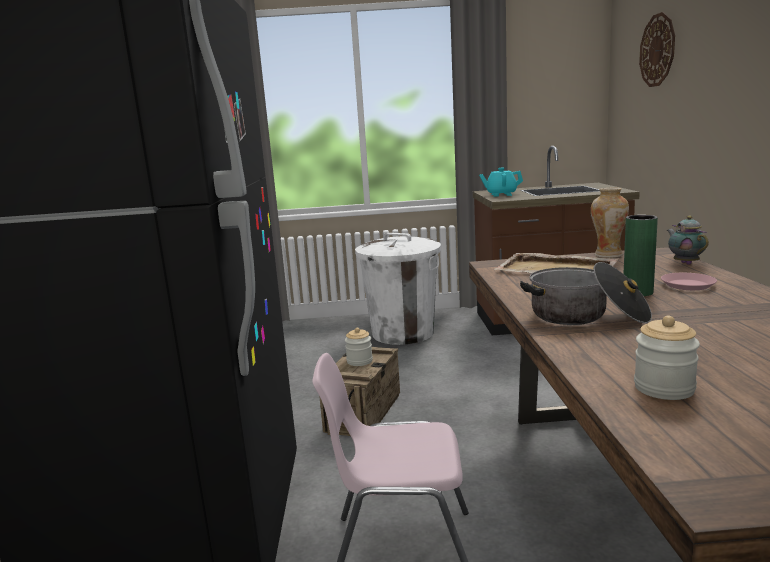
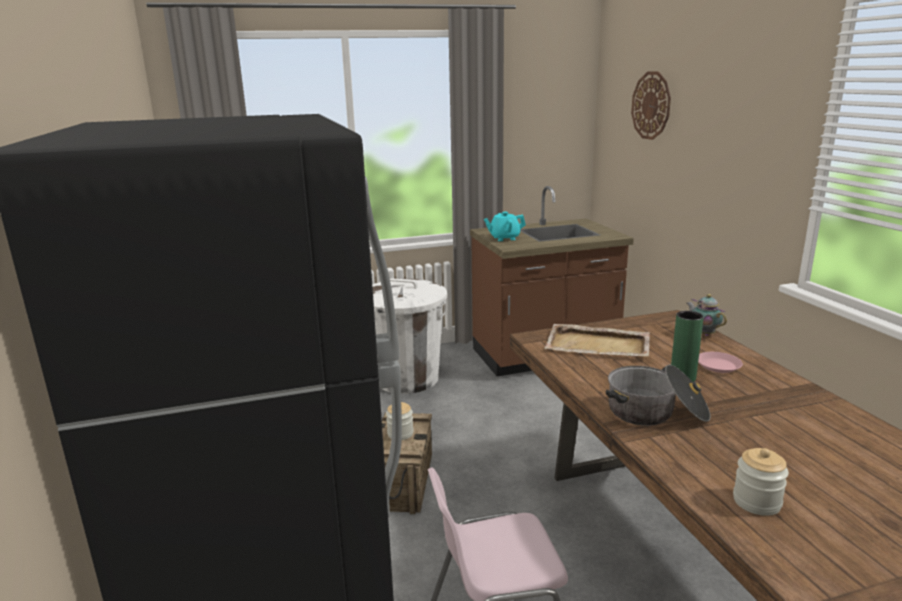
camera: 15 degrees left, 5 degrees up
vase [591,188,629,258] -> none

